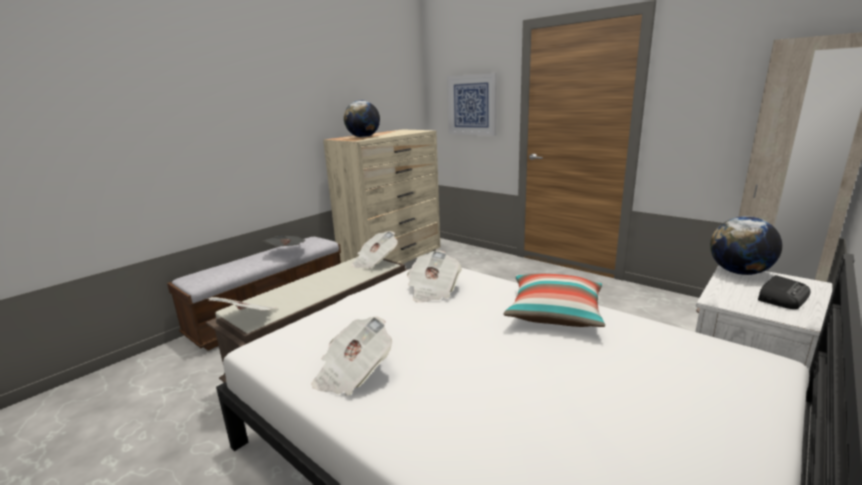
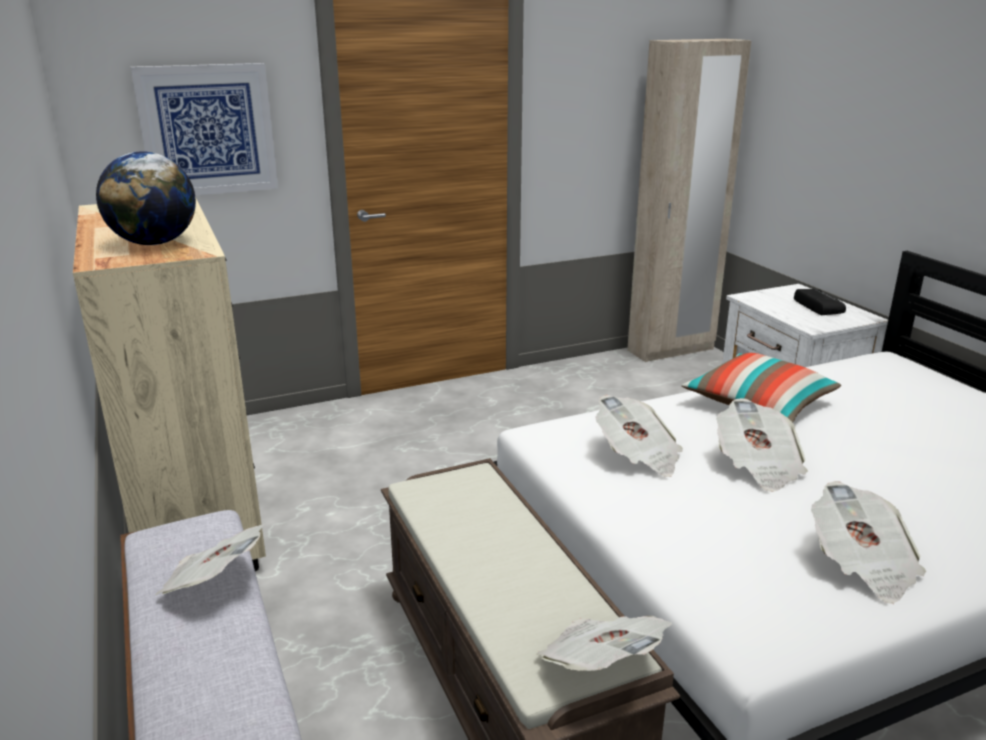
camera: 65 degrees left, 5 degrees up
newspaper [351,231,398,269] -> newspaper moved to [716,398,808,492]
globe [710,216,782,275] -> none

